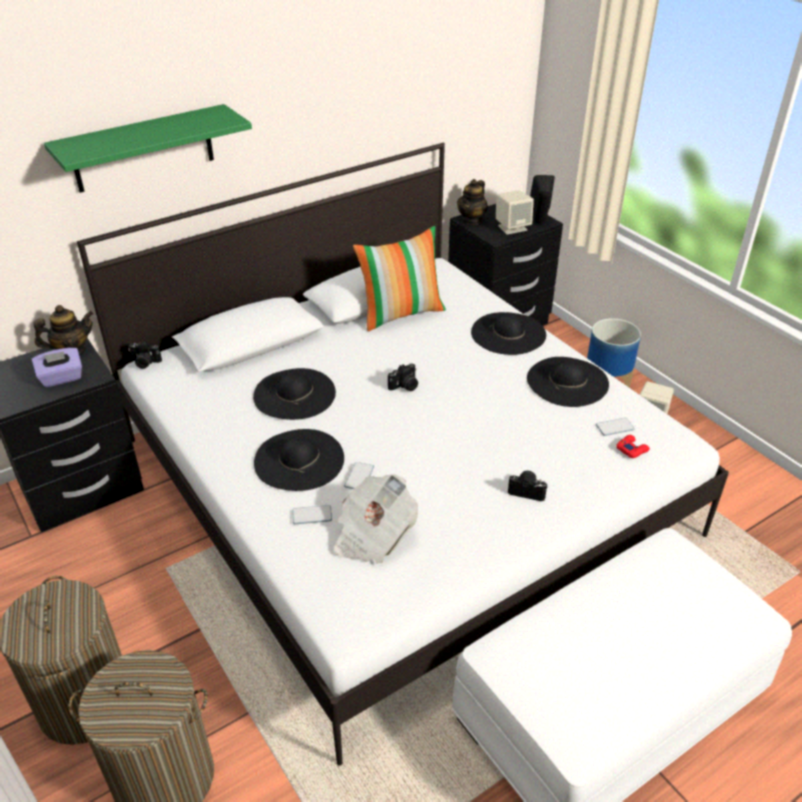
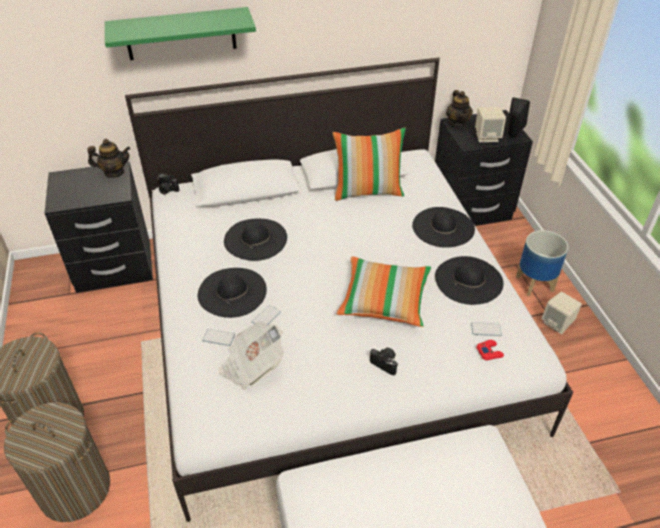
camera: 20 degrees right, 5 degrees up
purple tissue box [32,348,82,387] -> none
camera [388,363,418,391] -> none
teapot [457,179,488,225] -> teapot turned 60 degrees counterclockwise [446,90,473,128]
none -> pillow [337,256,431,327]

